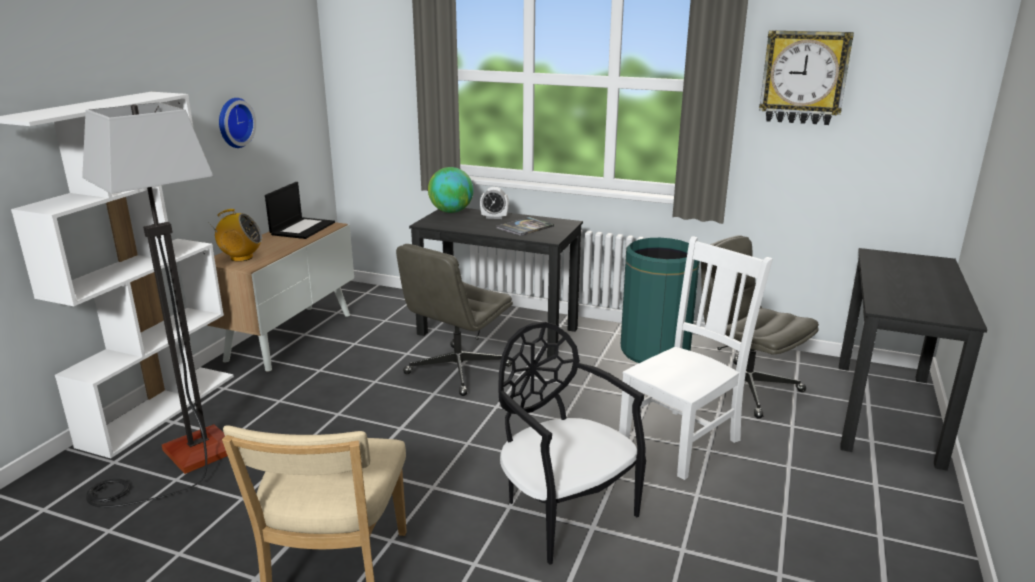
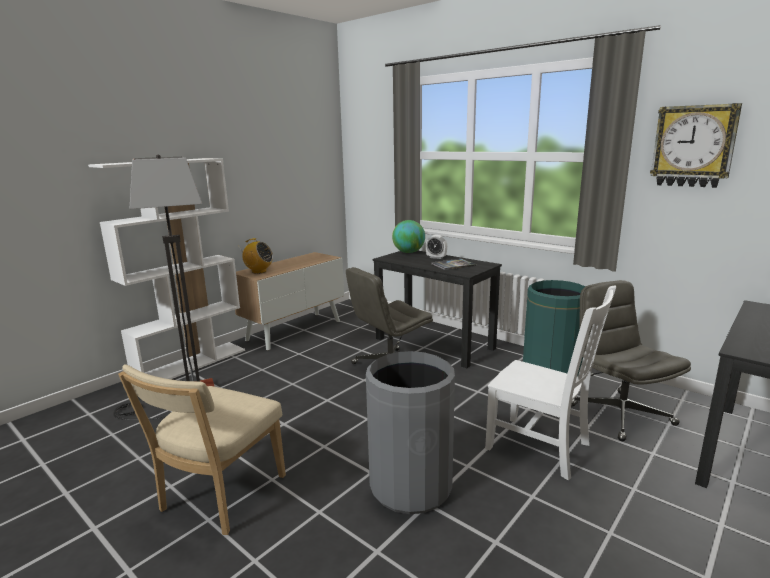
camera: 20 degrees right, 5 degrees down
wall clock [219,98,256,148] -> none
laptop [265,182,335,239] -> none
black chair [498,321,646,565] -> grey trash can [366,351,455,514]
white chair [619,236,773,480] -> white chair turned 60 degrees clockwise [485,286,616,480]

